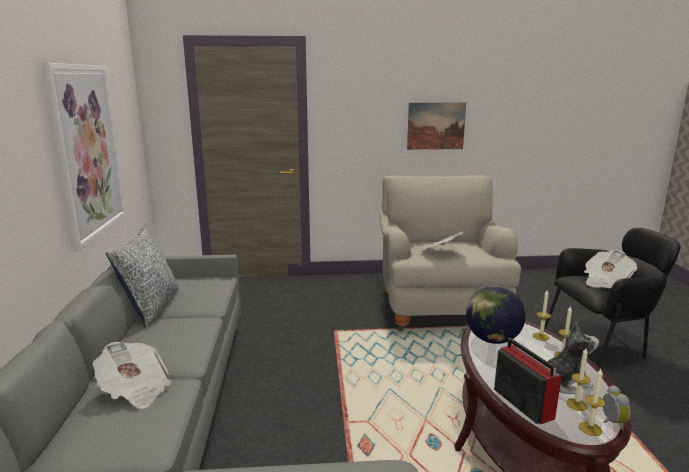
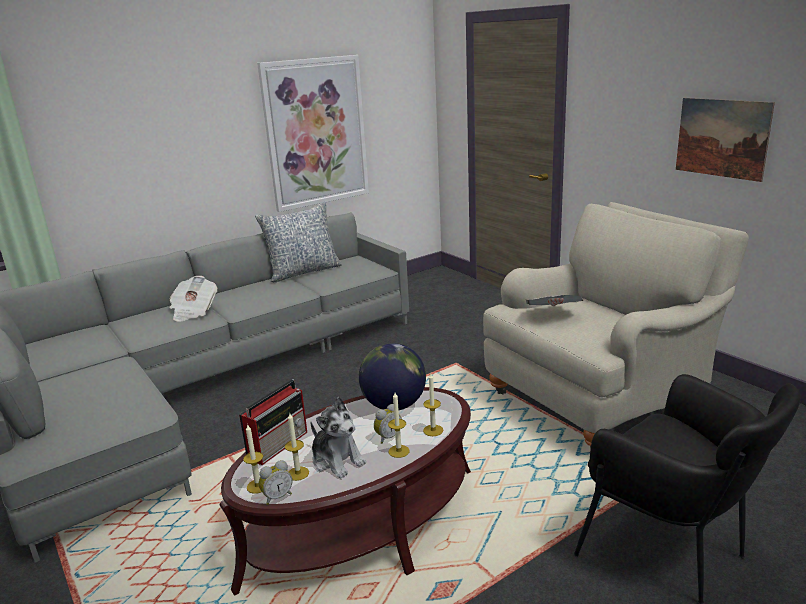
camera: 60 degrees right, 5 degrees up
newspaper [584,250,637,288] -> none
none -> alarm clock [374,404,402,444]

